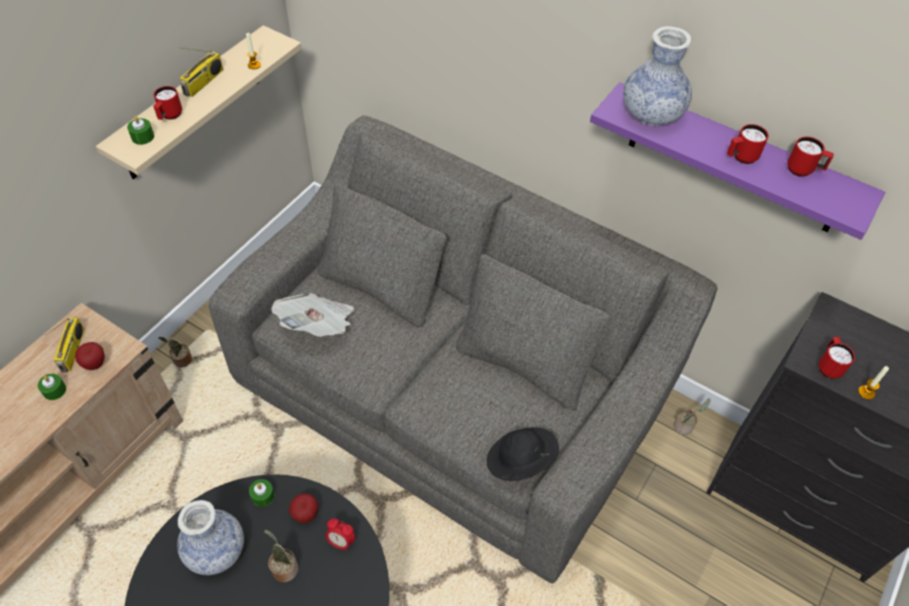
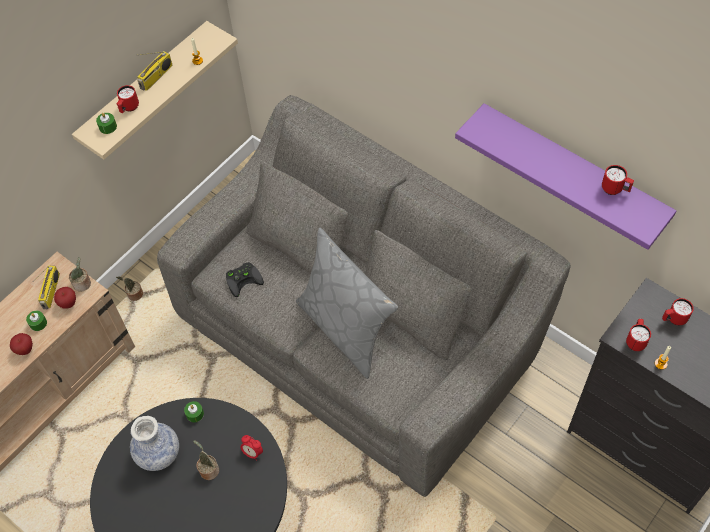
camera: 10 degrees right, 5 degrees up
newspaper [271,293,354,337] -> black game controller [226,262,264,297]
apple [289,493,318,523] -> apple moved to [10,333,33,355]
black hat [487,427,559,481] -> none
vase [623,26,692,126] -> none
potted plant [673,398,711,435] -> potted plant moved to [69,257,91,292]
red mug [727,124,769,164] -> red mug moved to [662,298,694,325]
none -> grey pillow [296,228,398,379]

